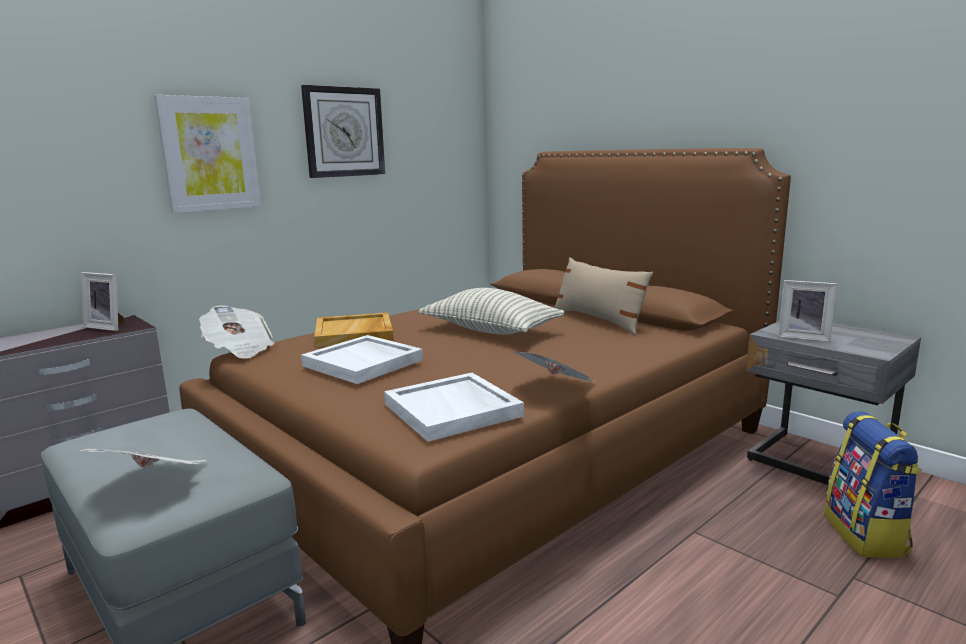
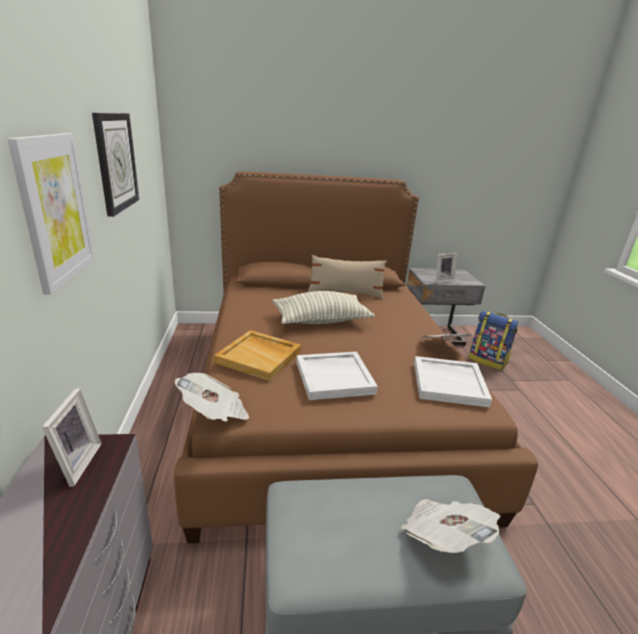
camera: 55 degrees left, 10 degrees up
picture frame [81,272,124,331] -> picture frame turned 60 degrees counterclockwise [42,388,102,487]

